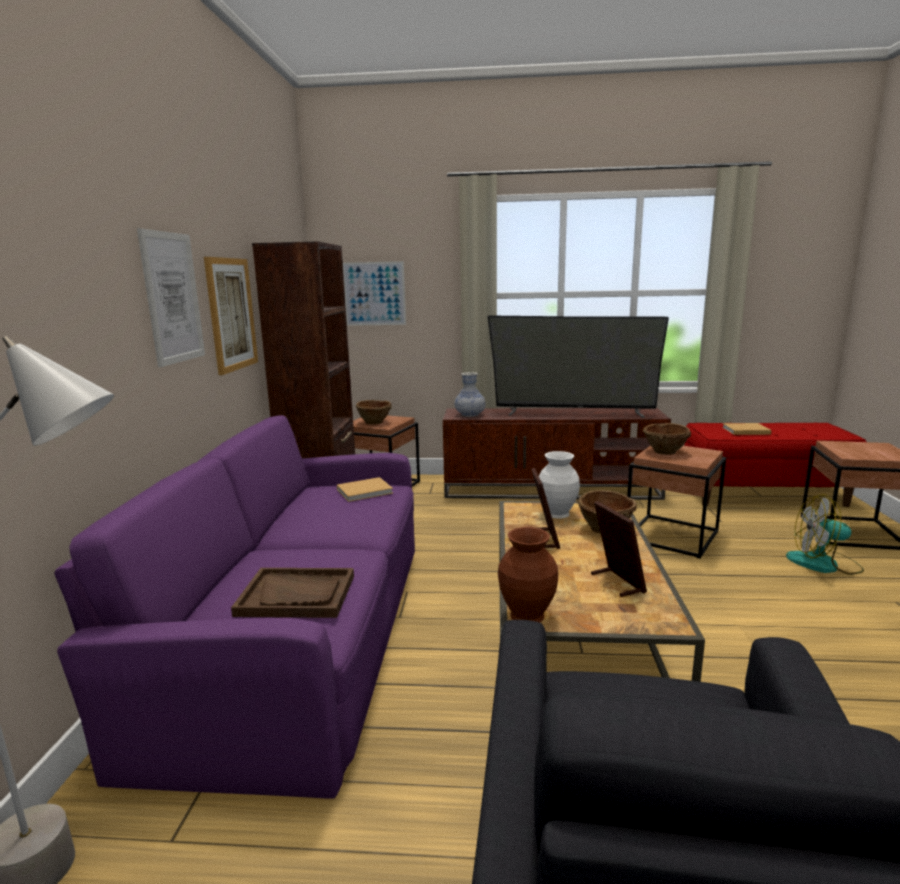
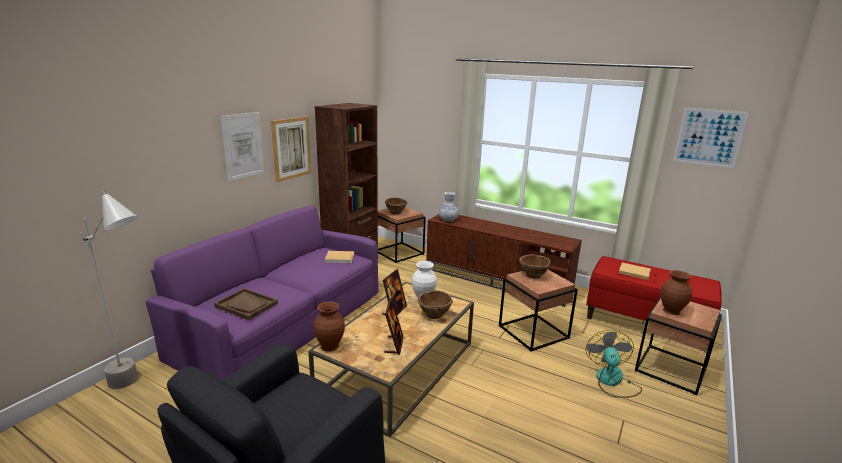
camera: 25 degrees right, 5 degrees up
picture [343,261,406,326] -> picture moved to [673,108,749,168]
television [488,315,669,418] -> none
fan [786,494,864,575] -> fan turned 60 degrees clockwise [585,330,642,398]
none -> brown vase [660,270,692,315]

